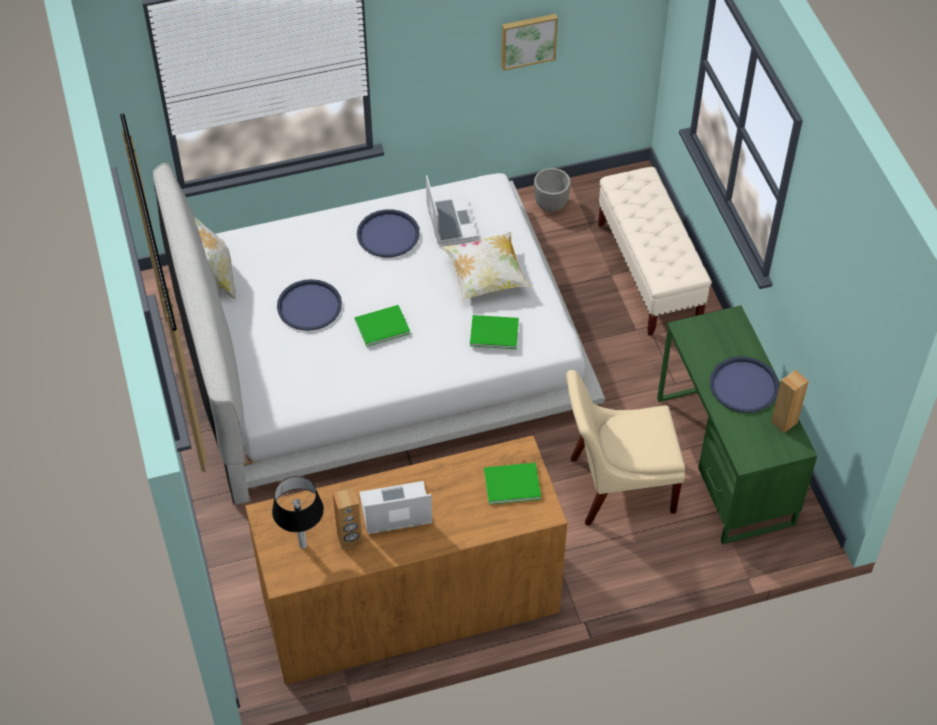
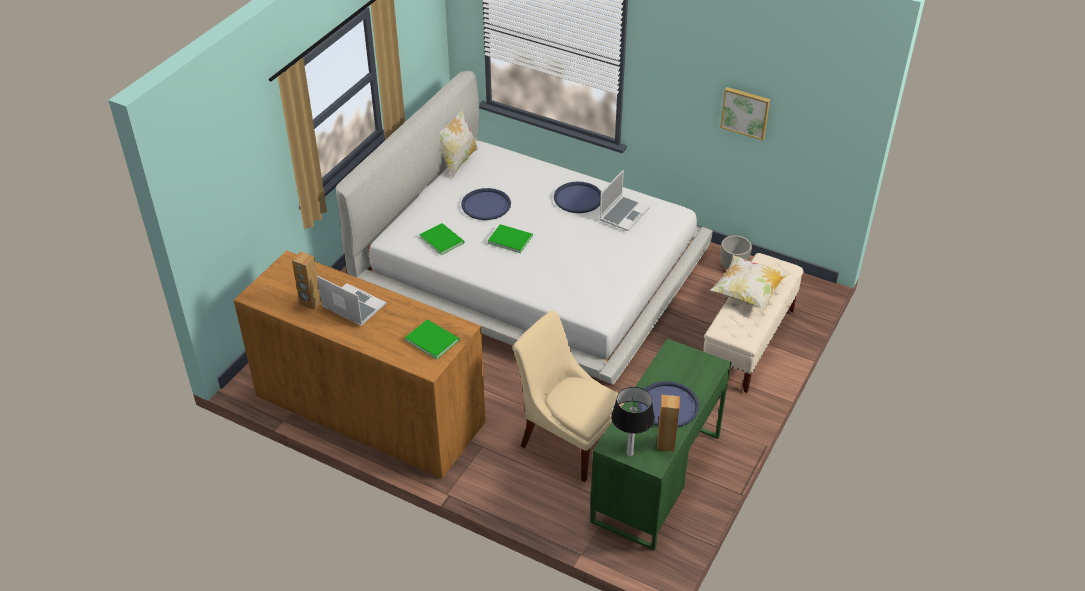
camera: 45 degrees right, 10 degrees down
table lamp [272,476,324,549] -> table lamp moved to [611,387,655,456]
pillow [442,232,531,301] -> pillow moved to [710,255,789,311]
green book [470,315,519,349] -> green book moved to [419,223,464,255]

